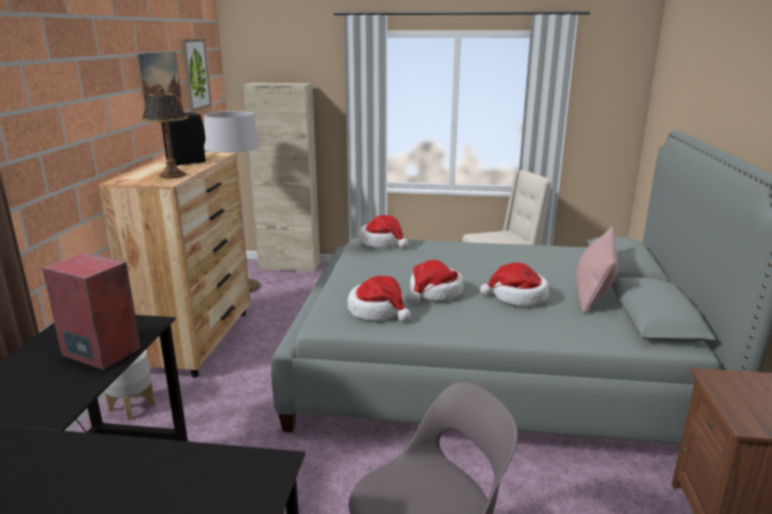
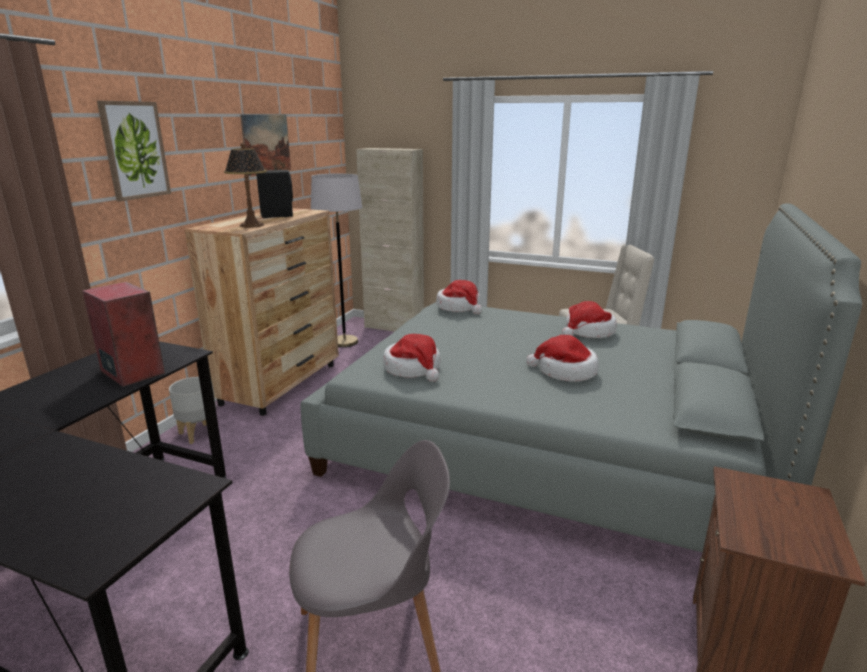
camera: 15 degrees right, 0 degrees up
picture [180,39,212,112] -> picture moved to [97,101,171,201]
hat [408,260,463,304] -> hat moved to [562,301,617,338]
pink pillow [576,227,618,314] -> none

